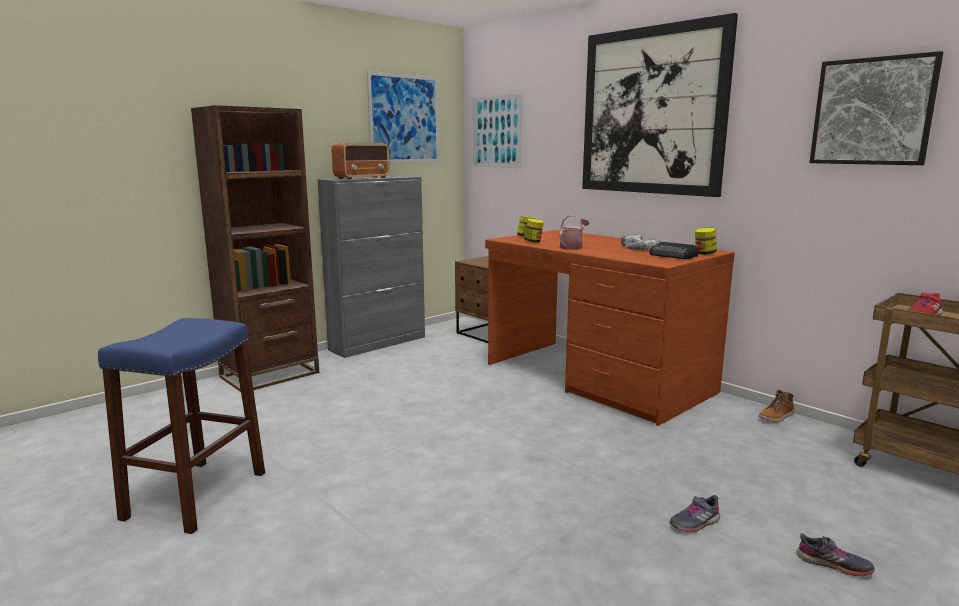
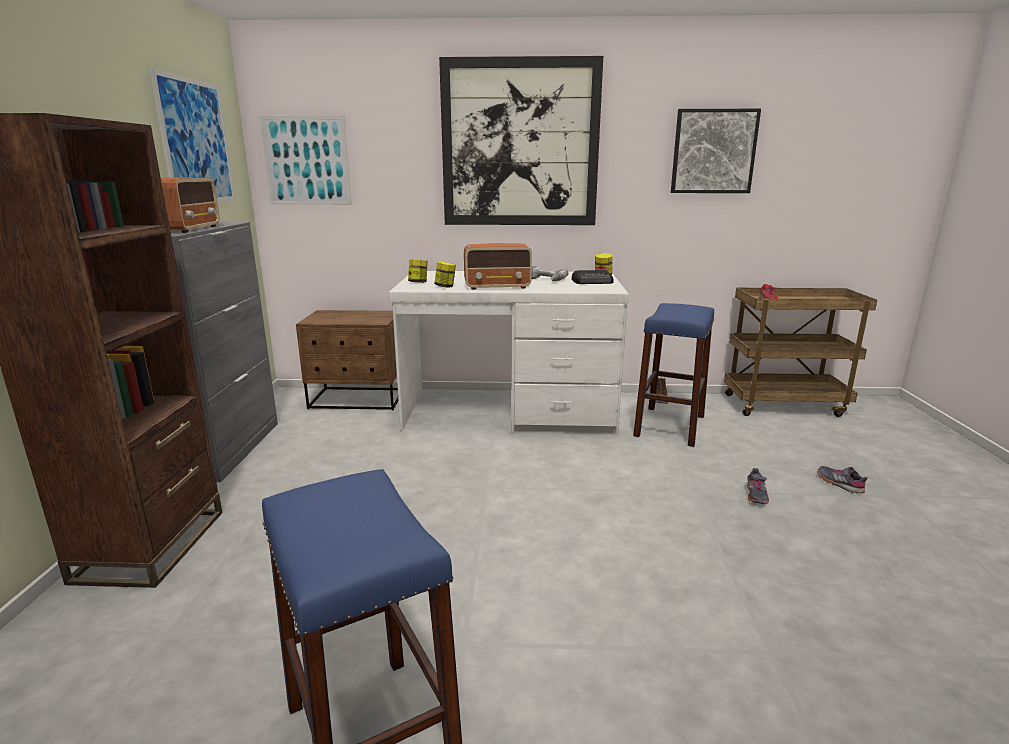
camera: 45 degrees left, 5 degrees up
brown desk [485,230,735,426] -> white desk [389,271,629,434]
watering can [560,215,589,250] -> radio [464,243,532,290]
grey shoe [797,533,875,576] -> grey shoe turned 105 degrees counterclockwise [817,466,868,493]
none -> blue stool [633,303,714,447]

